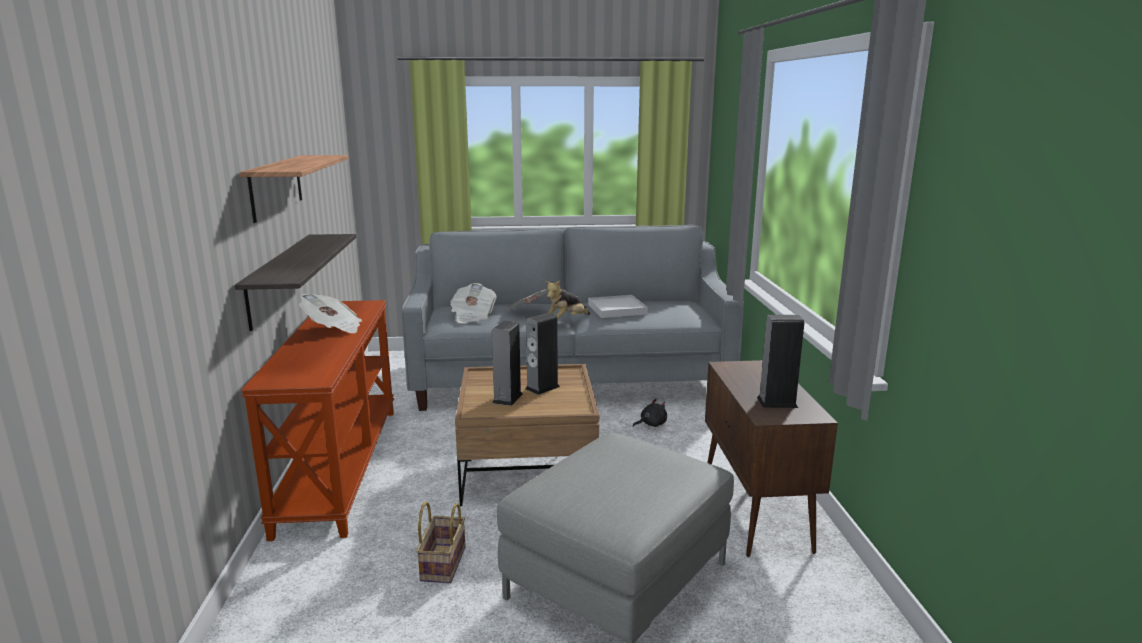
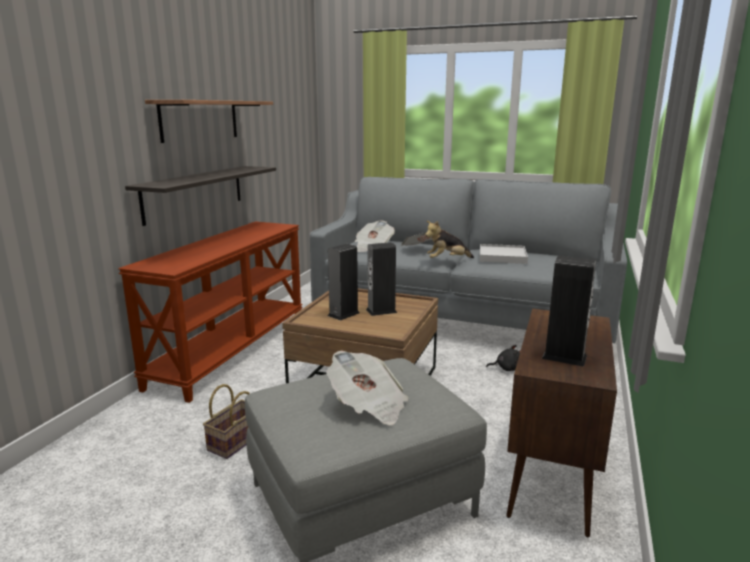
camera: 25 degrees right, 0 degrees up
newspaper [299,294,362,333] -> newspaper moved to [326,351,408,425]

